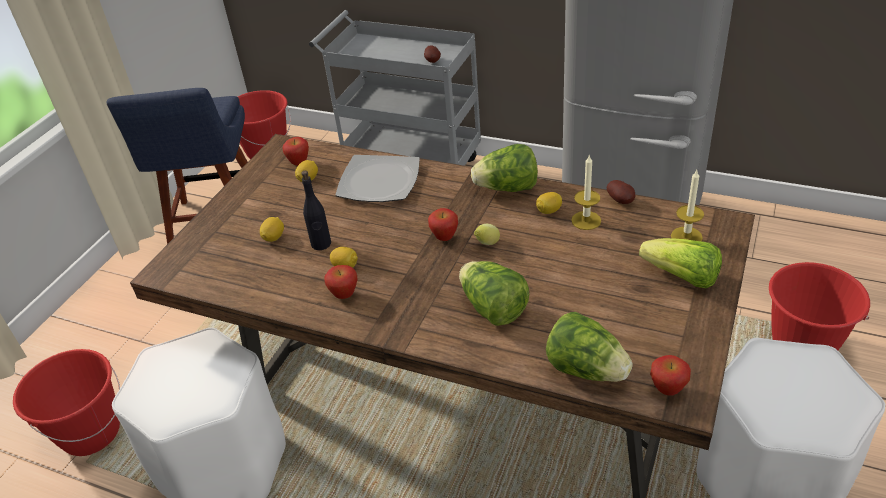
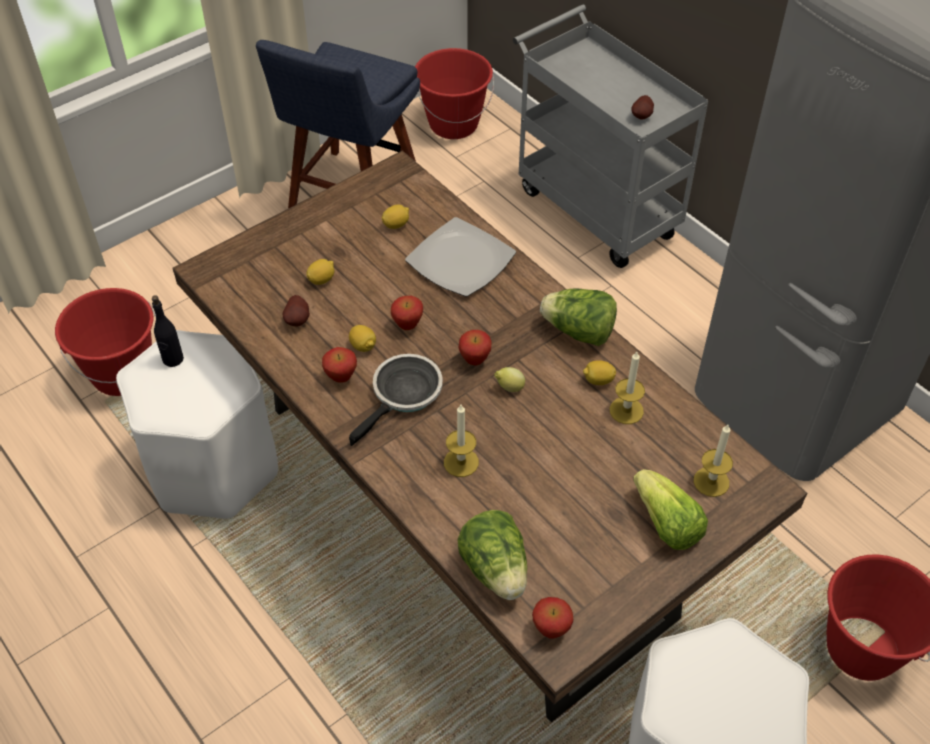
camera: 25 degrees right, 10 degrees up
apple [282,137,309,166] -> apple moved to [391,296,423,330]
black bottle [301,171,331,250] -> black bottle moved to [152,295,184,367]
lettuce [459,261,529,326] -> candle [444,405,479,477]
potato [607,180,635,204] -> potato moved to [283,295,310,326]
none -> frying pan [349,354,443,446]

